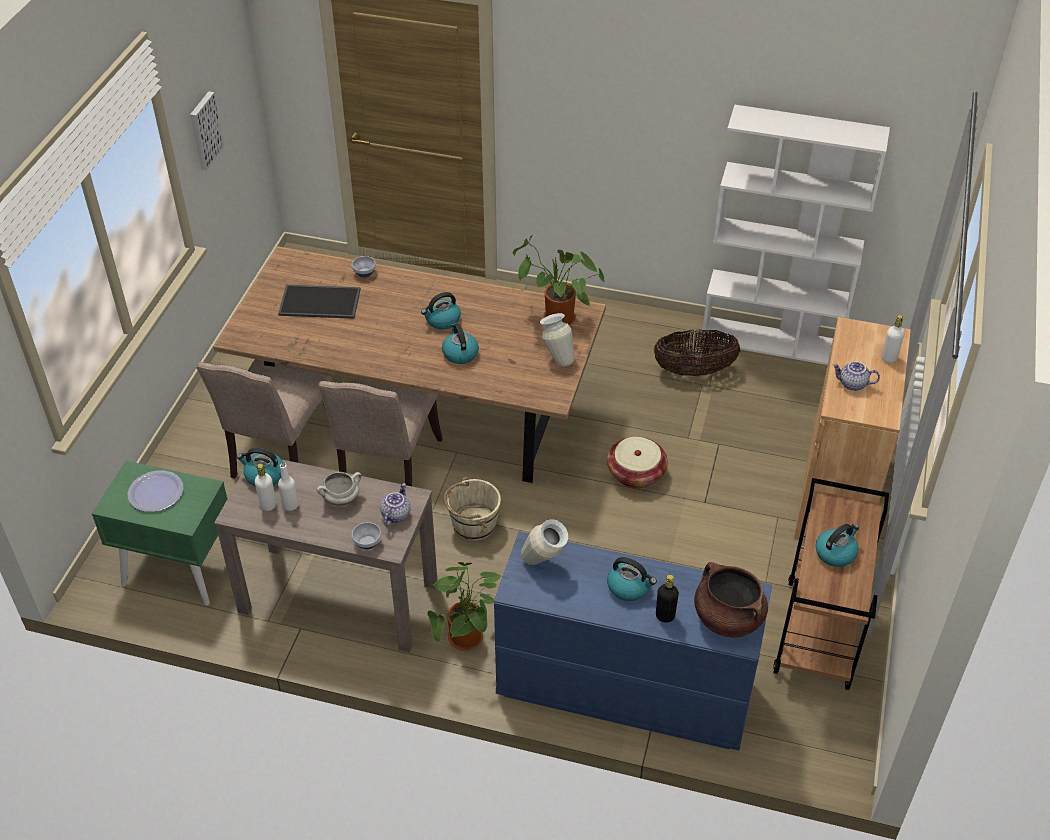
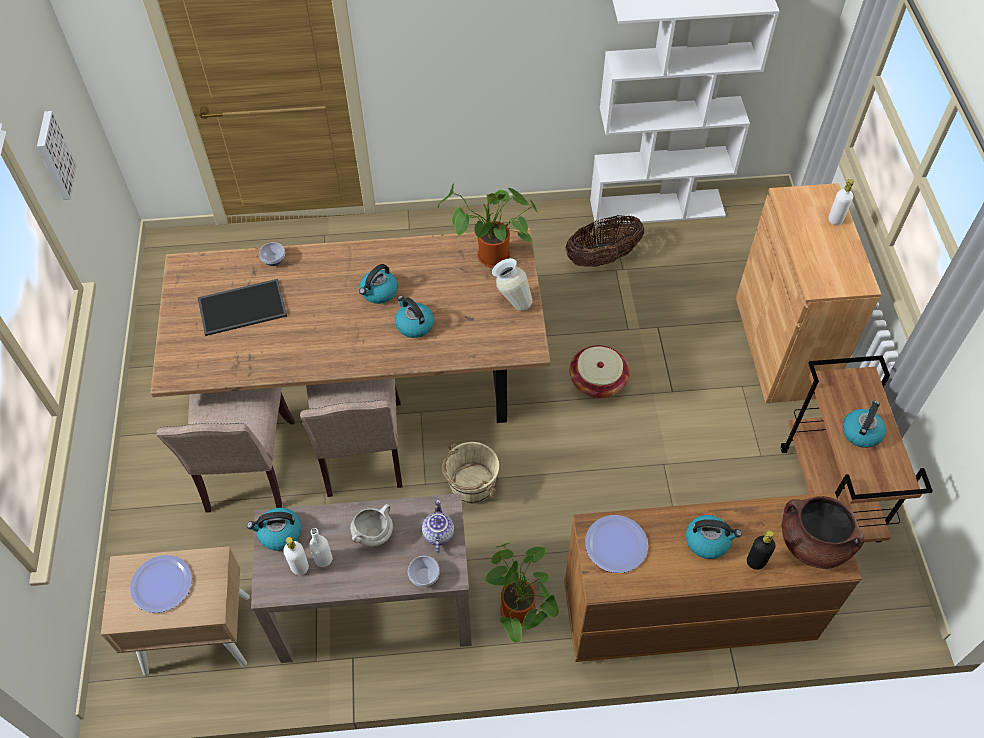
camera: 20 degrees left, 10 degrees up
green nightstand [92,461,227,605] -> beige nightstand [101,546,250,675]
blue dresser [494,532,772,751] -> brown dresser [564,492,862,662]
vase [521,519,568,565] -> plate [585,515,648,573]
teapot [832,361,880,391] -> none

